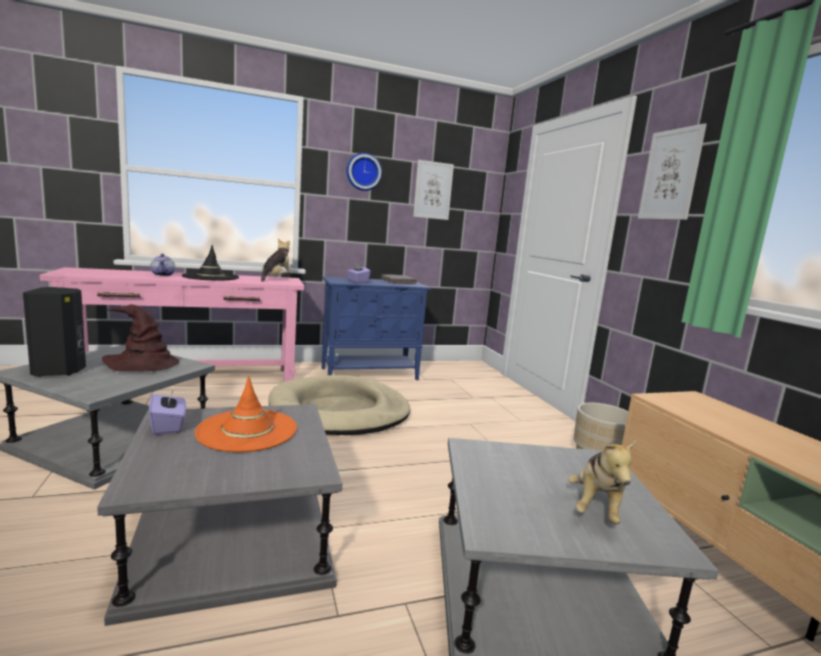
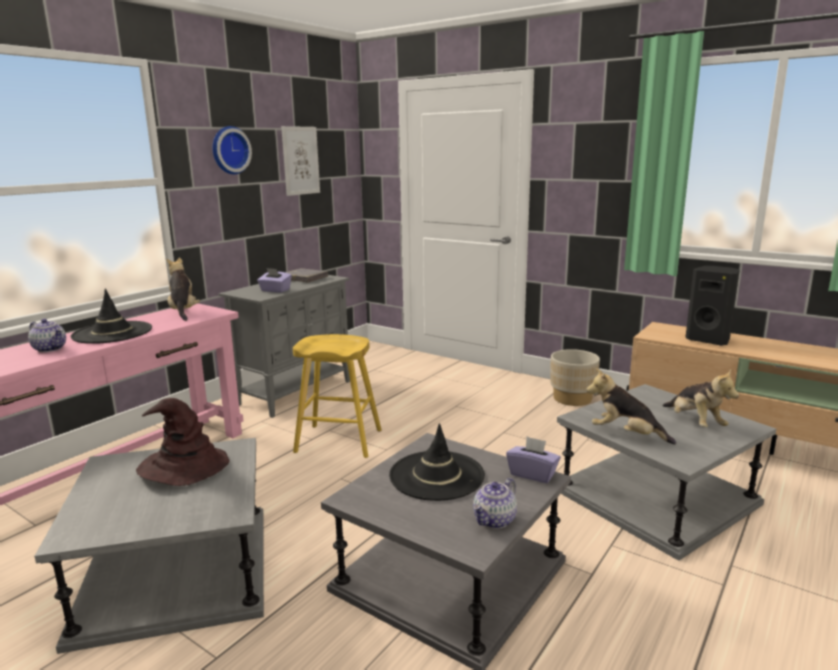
camera: 35 degrees left, 5 degrees up
black speaker [23,287,86,377] -> black speaker moved to [685,266,739,346]
purple tissue box [149,386,186,435] -> purple tissue box moved to [506,437,561,483]
orange hat [195,376,297,452] -> black hat [389,423,485,501]
beige dog bed [268,375,410,435] -> yellow stool [293,334,381,458]
blue cabinet [322,277,431,380] -> grey cabinet [219,275,350,418]
picture [638,123,707,220] -> none
none -> teapot [473,478,517,529]
none -> plush toy [586,368,676,444]

